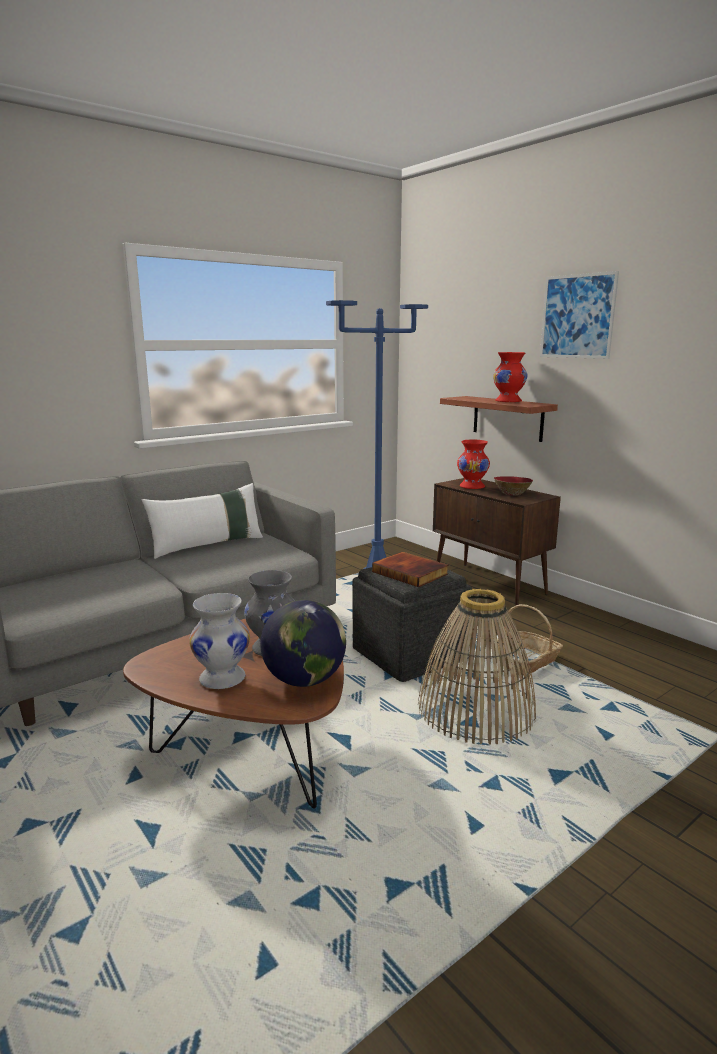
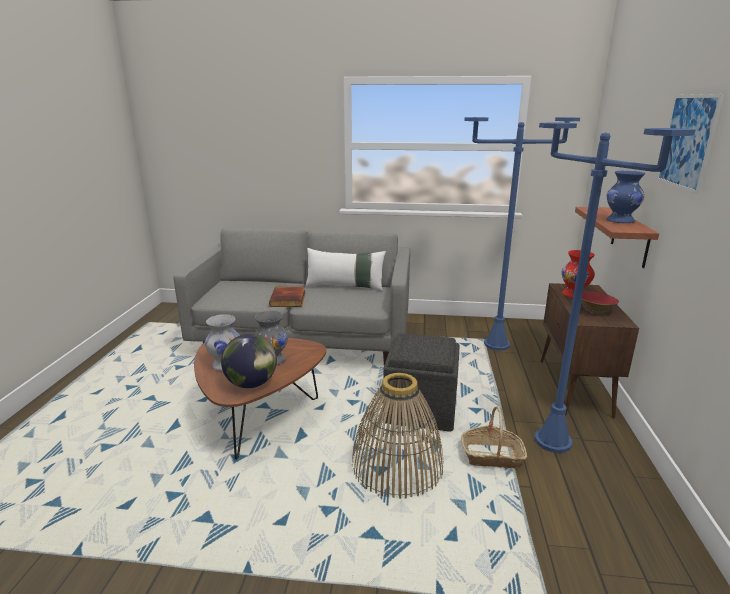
camera: 45 degrees right, 5 degrees up
book [372,552,449,587] -> book moved to [269,287,305,307]
red vase [493,352,527,402] -> blue vase [606,171,645,223]
none -> blue floor lamp [535,123,696,453]

